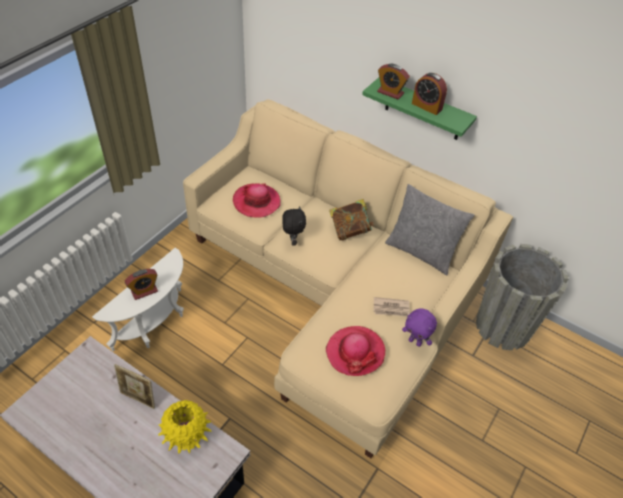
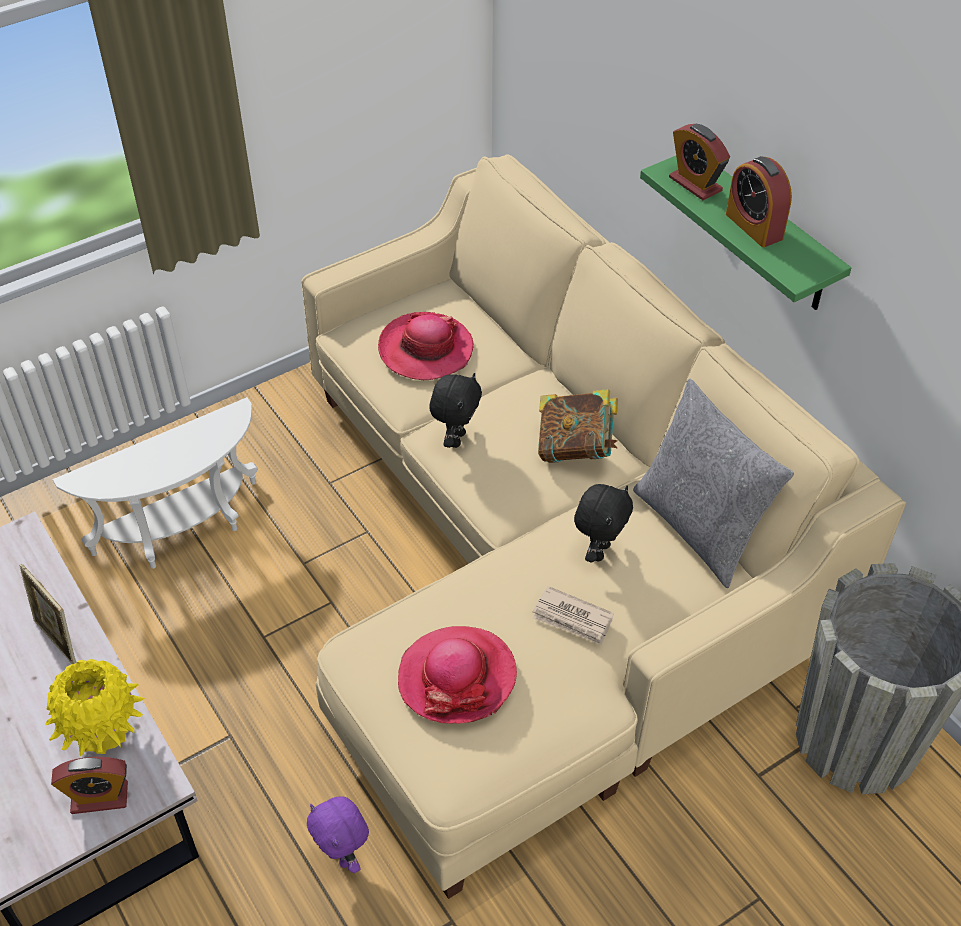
camera: 25 degrees right, 0 degrees up
alarm clock [125,269,158,300] -> alarm clock moved to [51,757,128,814]
purple plush toy [402,309,437,347] -> purple plush toy moved to [307,797,369,873]
none -> black plush toy [574,484,633,563]

